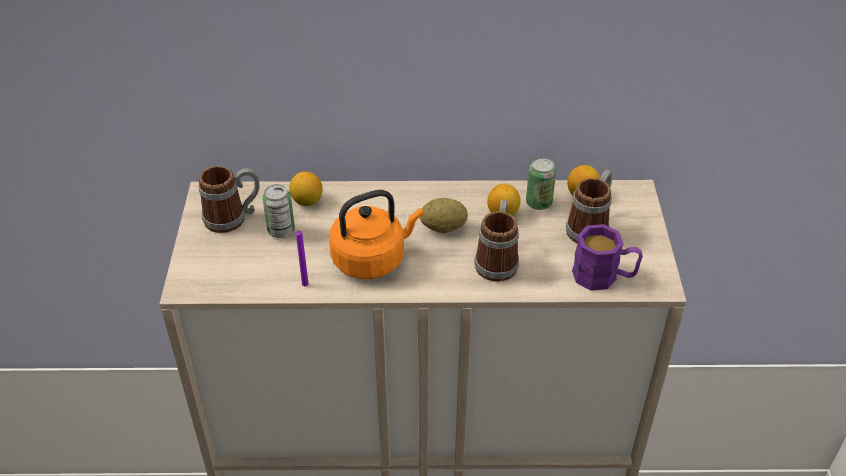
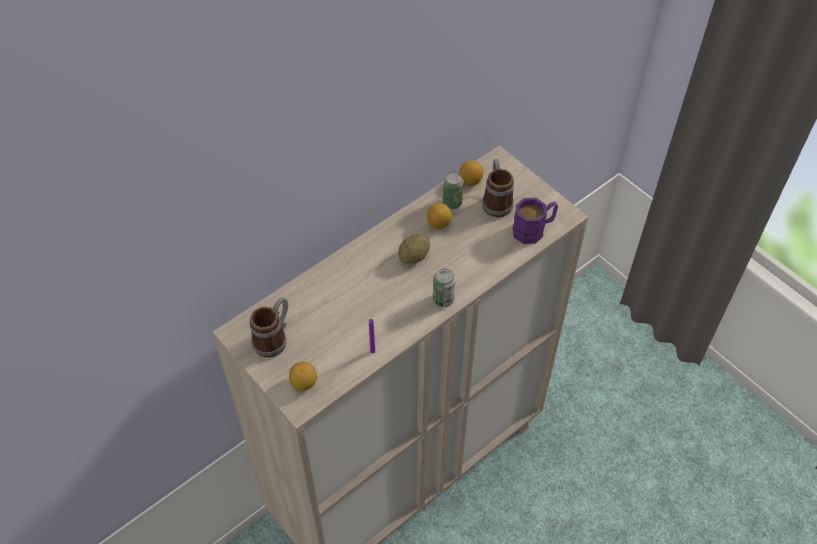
camera: 40 degrees left, 10 degrees up
can [262,184,295,238] -> can moved to [433,268,456,307]
lemon [289,172,323,206] -> lemon moved to [289,362,317,391]
orange kettle [329,190,423,279] -> none
mug [474,199,519,282] -> none

